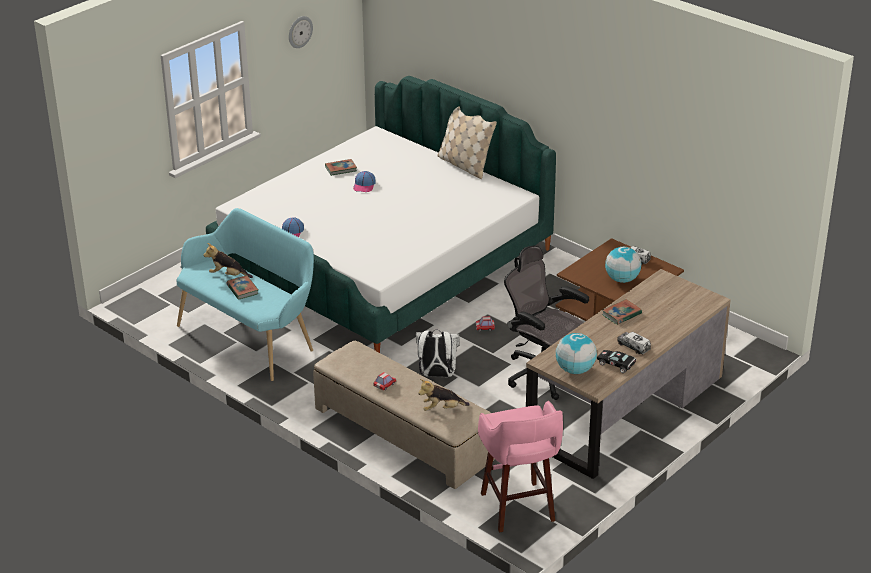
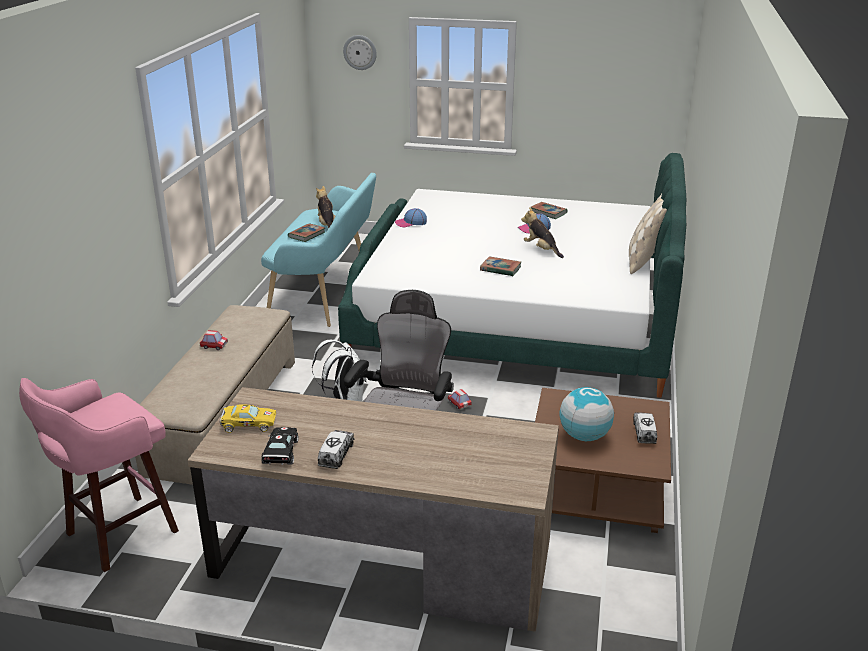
camera: 60 degrees right, 5 degrees down
wall clock [289,16,313,48] -> wall clock moved to [343,35,377,70]
plush toy [418,379,470,411] -> plush toy moved to [521,207,564,258]
globe [556,333,597,374] -> yellow toy car [220,405,276,433]
book [602,299,642,325] -> book moved to [480,256,521,276]

